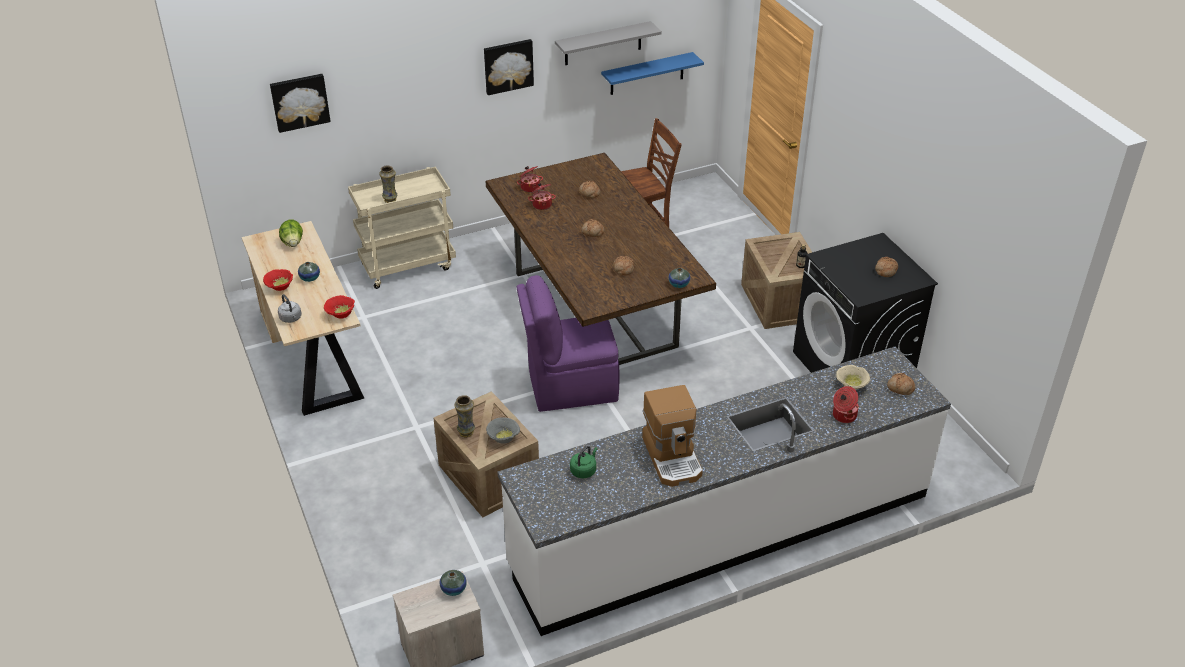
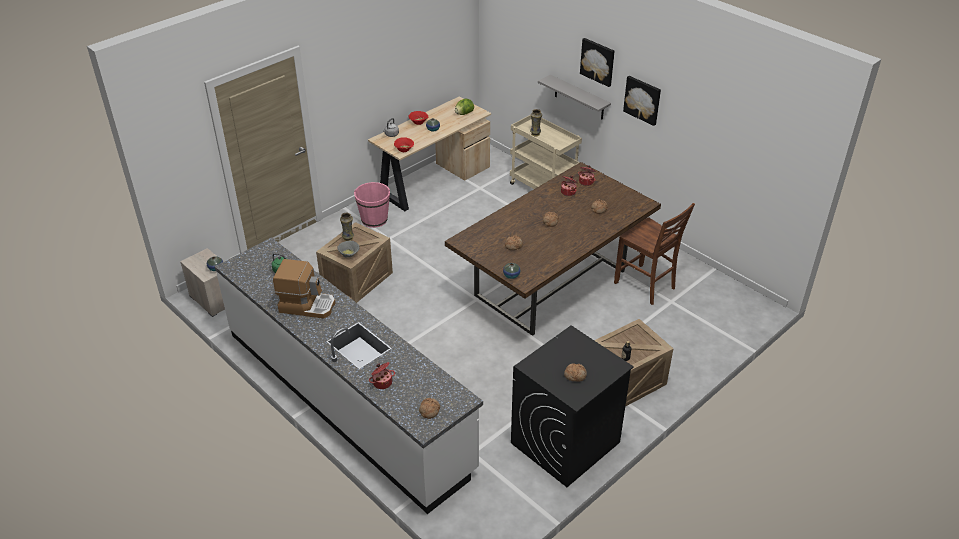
camera: 70 degrees right, 0 degrees up
picture [270,74,331,133] -> picture moved to [580,38,615,87]
purple chair [516,275,619,412] -> none
grey shelf [555,21,662,65] -> grey shelf moved to [538,75,611,120]
blue shelf [601,52,704,95] -> none
coffee machine [642,385,703,487] -> coffee machine turned 135 degrees counterclockwise [273,259,335,318]
beige bowl [836,365,870,390] -> none
none -> pink bucket [354,182,390,228]

